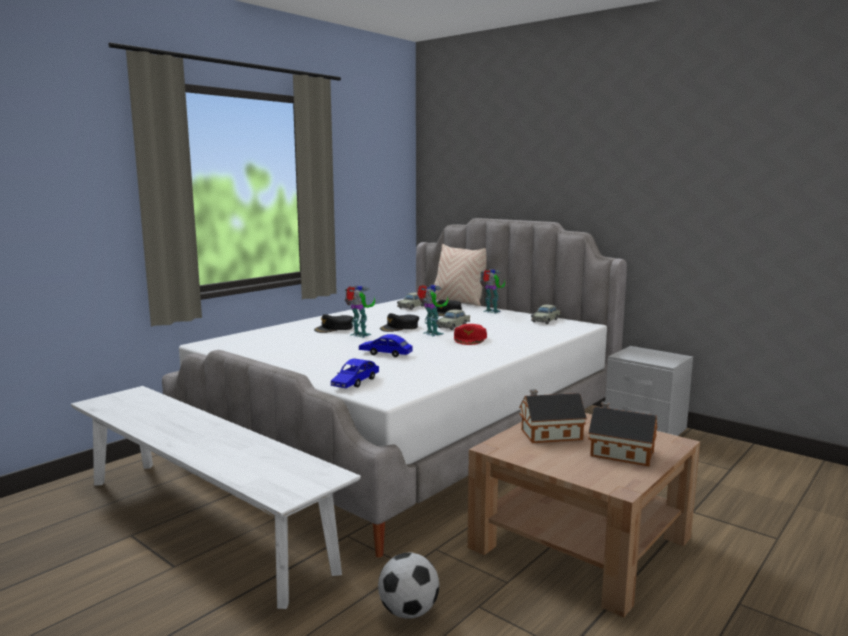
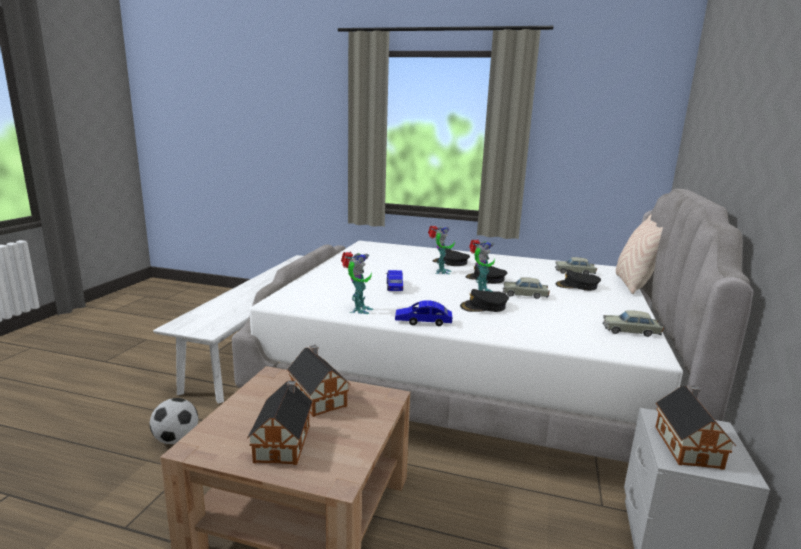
camera: 65 degrees right, 5 degrees up
blue toy car [331,359,379,388] -> blue toy car moved to [395,300,452,326]
red cap [454,324,487,345] -> black cap [460,289,509,312]
toy robot [480,269,505,314] -> toy robot moved to [341,252,373,314]
none -> toy house [656,385,736,470]

